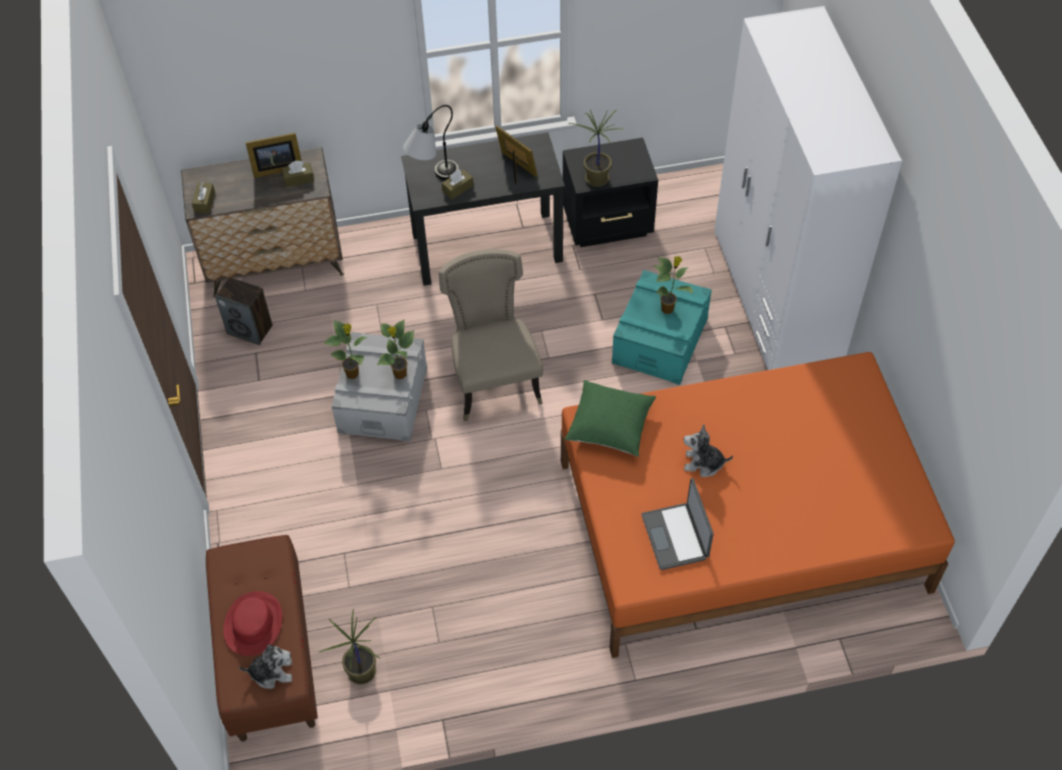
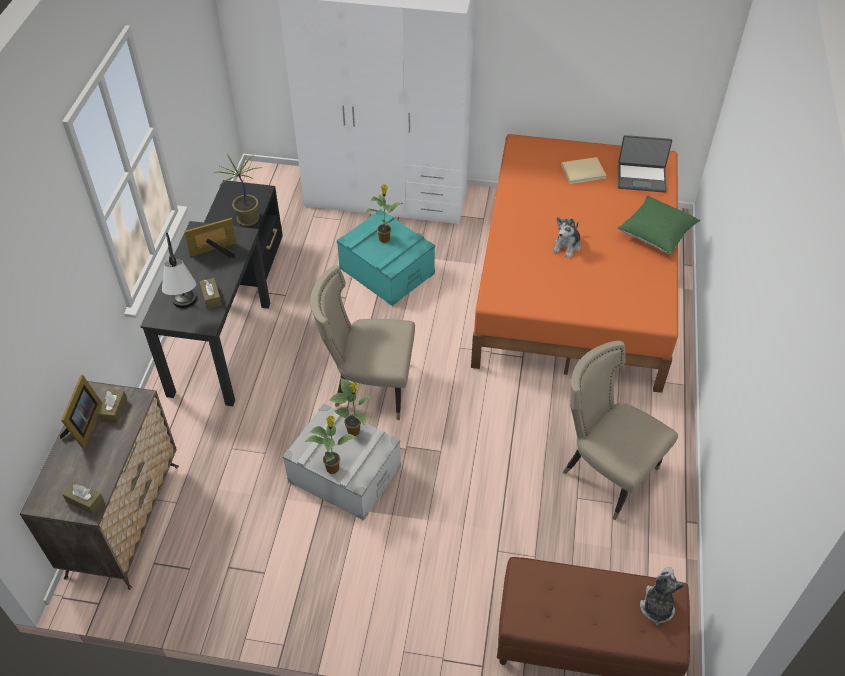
camera: 70 degrees left, 5 degrees down
speaker [215,277,273,345] -> none
red hat [223,591,282,656] -> none
potted plant [319,609,381,685] -> none
green pillow [565,380,656,457] -> green pillow moved to [617,196,700,255]
laptop [641,478,714,570] -> laptop moved to [618,135,672,193]
none -> beige book [561,157,606,184]
none -> beige chair [563,341,678,520]

